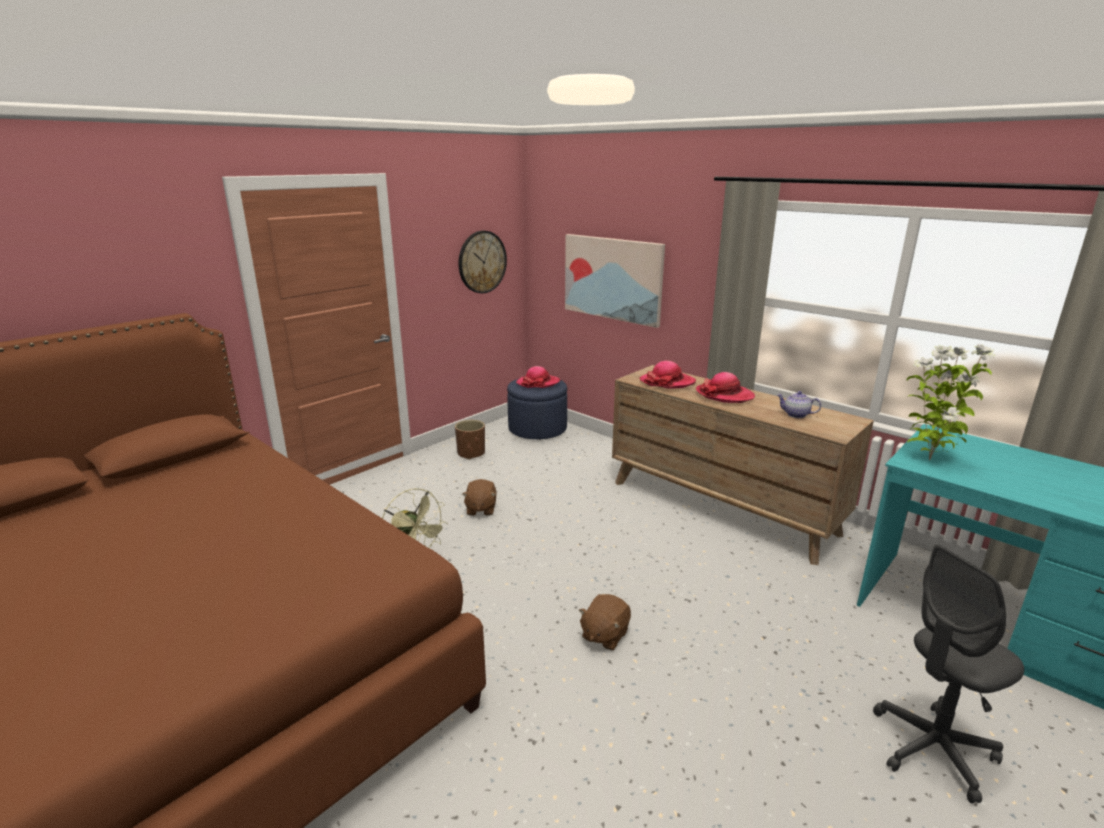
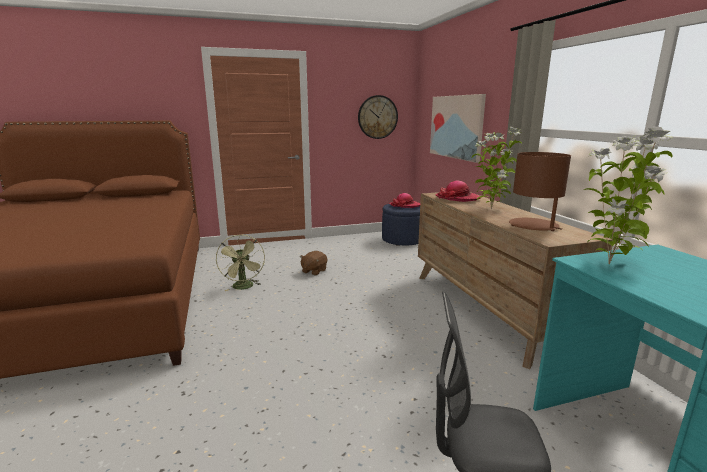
camera: 30 degrees right, 5 degrees down
brown planter [455,420,485,459] -> none
brown plush toy [579,594,631,650] -> none
hat [696,372,755,403] -> potted plant [472,127,522,210]
teapot [777,391,821,418] -> brown table lamp [509,152,571,231]

